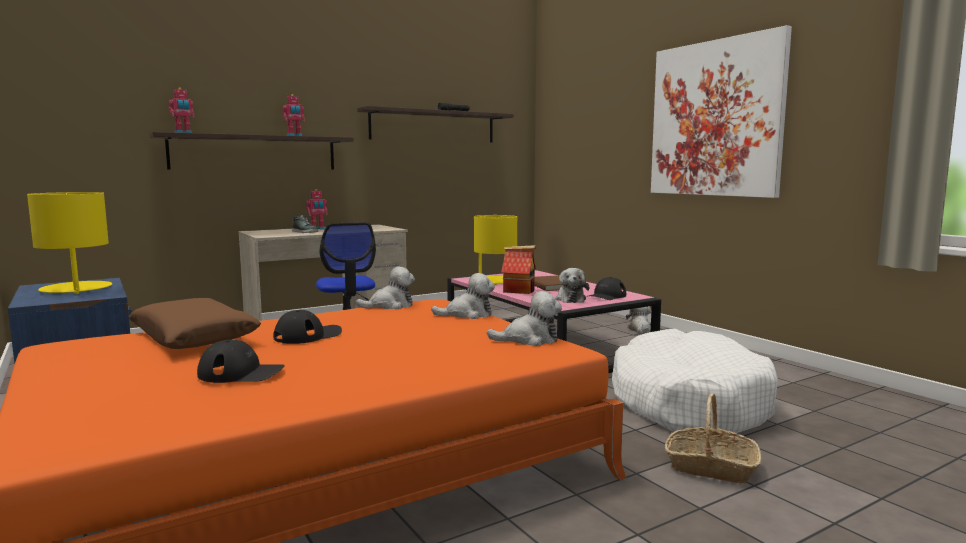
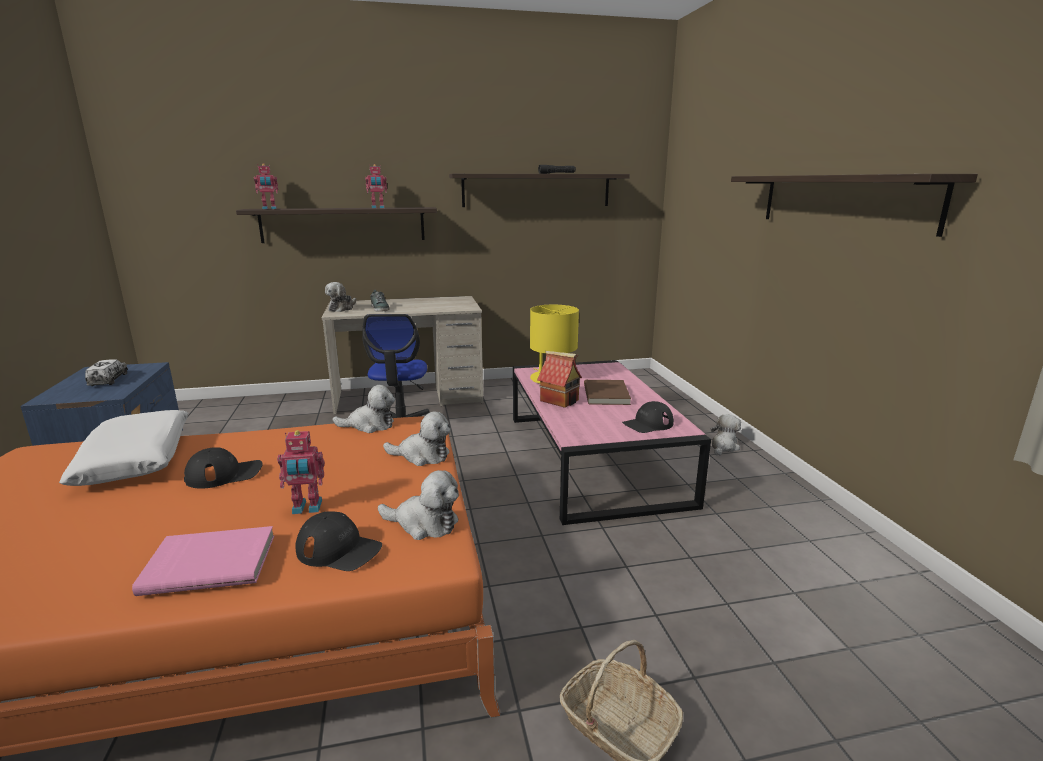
camera: 20 degrees right, 10 degrees up
yellow table lamp [27,192,112,294] -> toy truck [85,359,128,386]
brown pillow [129,298,261,349] -> white pillow [59,410,188,486]
black cap [197,340,285,383] -> black cap moved to [295,511,382,571]
toy robot [306,189,328,230] -> toy robot moved to [277,430,325,514]
plush toy [555,268,589,303] -> plush toy moved to [325,282,356,312]
white dog bed [612,329,778,433] -> none
picture [651,25,792,198] -> shelf [731,174,978,237]
none -> pink book [132,526,274,596]

